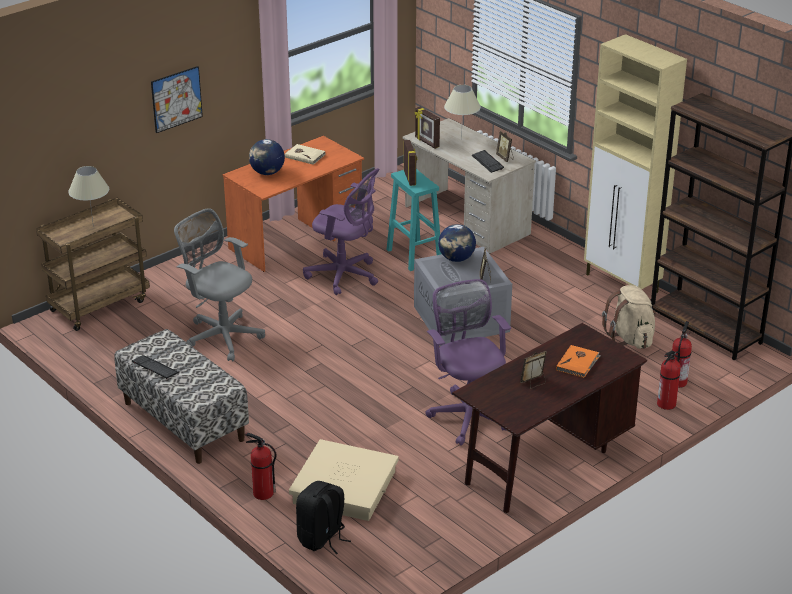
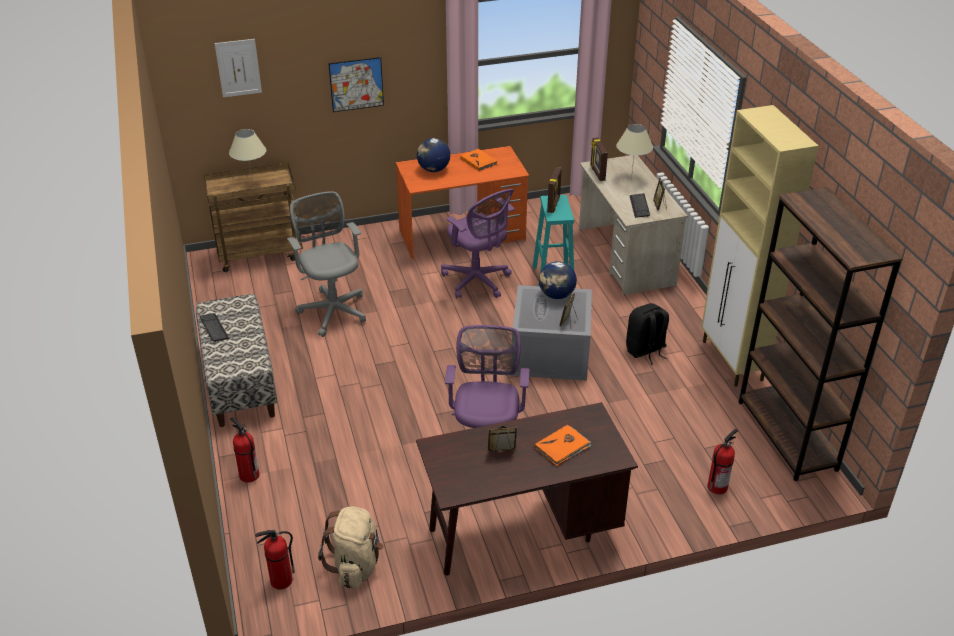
camera: 25 degrees right, 5 degrees up
beige book [285,144,326,165] -> orange book [460,149,498,171]
beige storage box [289,439,399,521] -> none
black backpack [296,481,351,554] -> black backpack moved to [626,303,669,365]
beige backpack [602,285,656,349] -> beige backpack moved to [318,506,384,588]
fire extinguisher [657,351,681,410] -> fire extinguisher moved to [255,530,295,589]
none -> picture [214,39,262,97]

